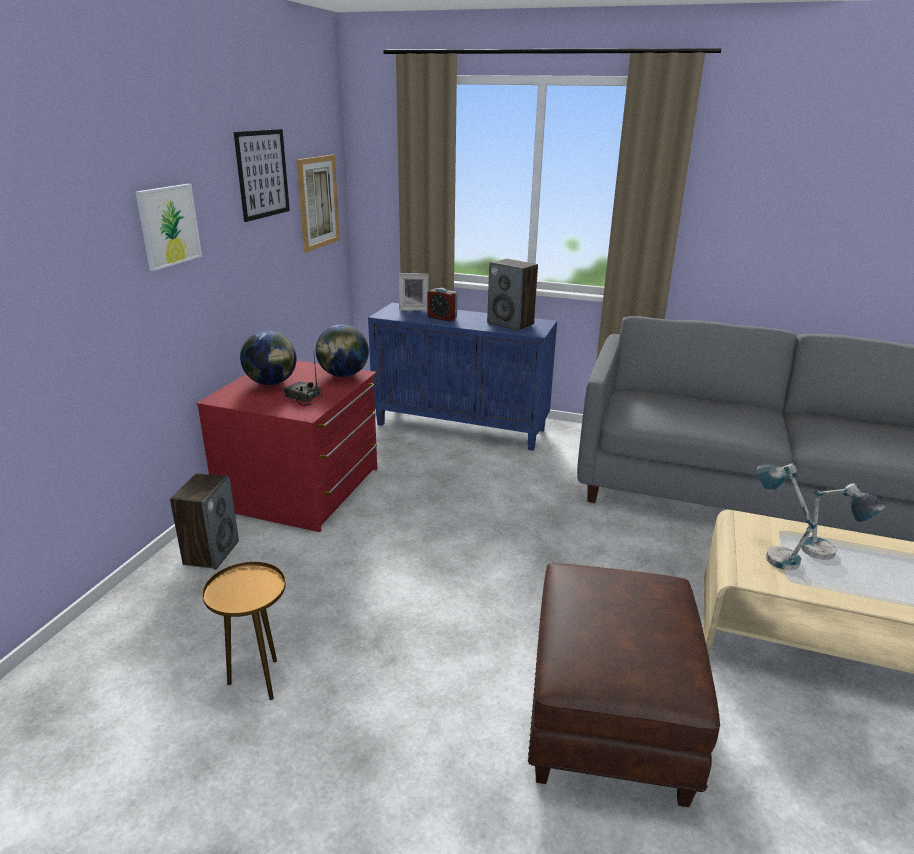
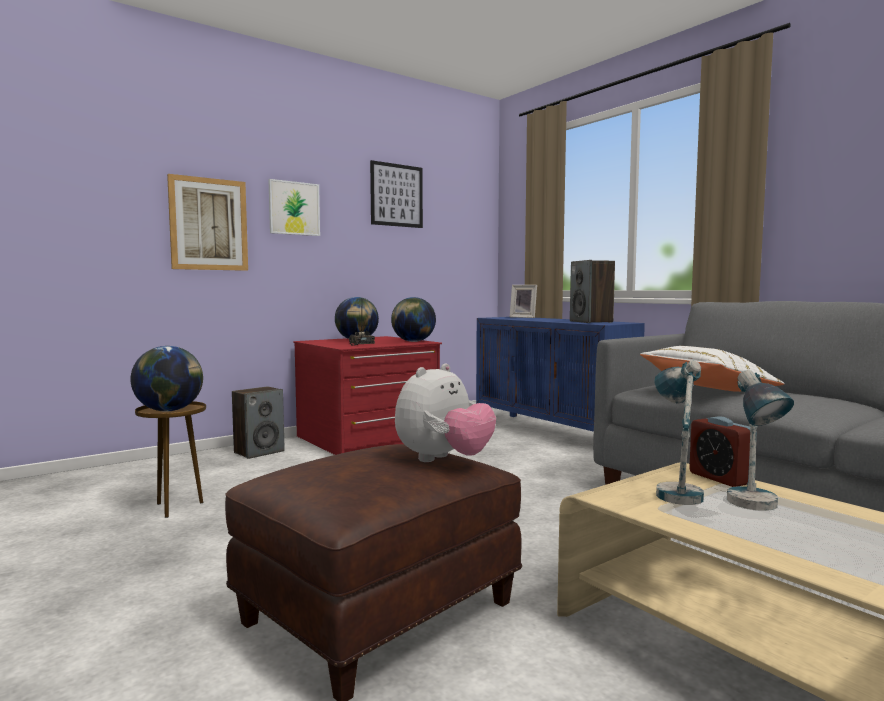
camera: 35 degrees right, 20 degrees down
picture [296,155,340,252] -> picture moved to [167,174,248,271]
alarm clock [428,288,457,321] -> alarm clock moved to [689,417,757,487]
none -> globe [131,346,203,412]
none -> plush toy [395,363,496,462]
none -> white pillow [640,346,785,392]

